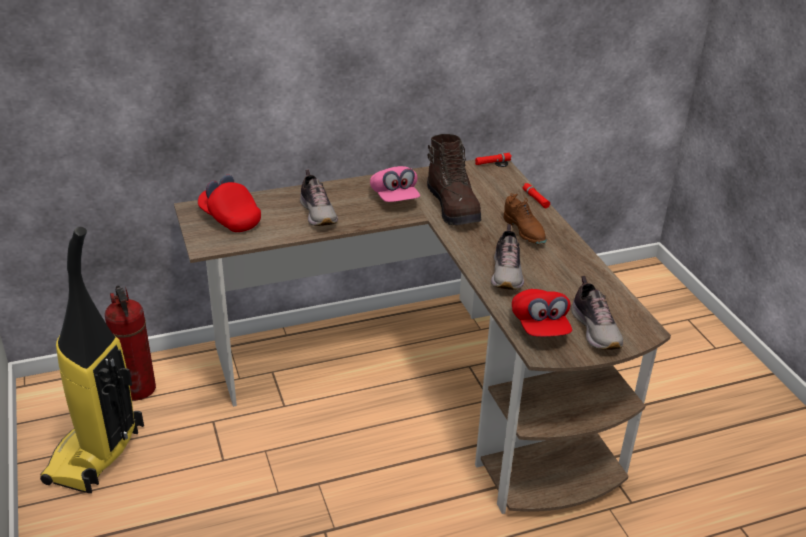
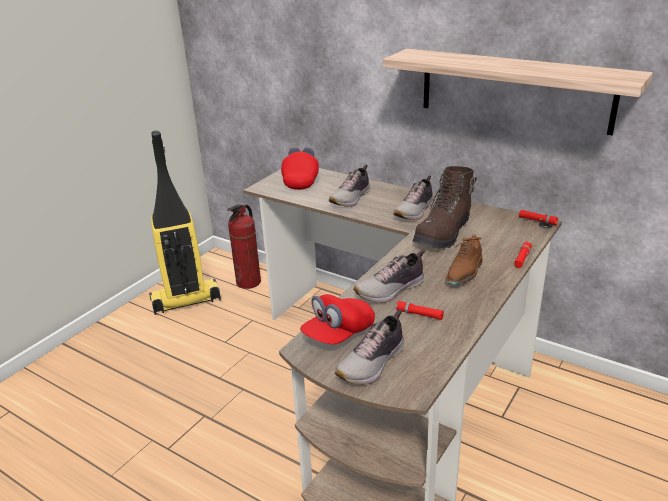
camera: 55 degrees right, 5 degrees down
pink cap [370,166,420,202] -> shoe [393,175,433,220]
none -> shelf [383,48,653,135]
none -> red flashlight [396,301,444,320]

